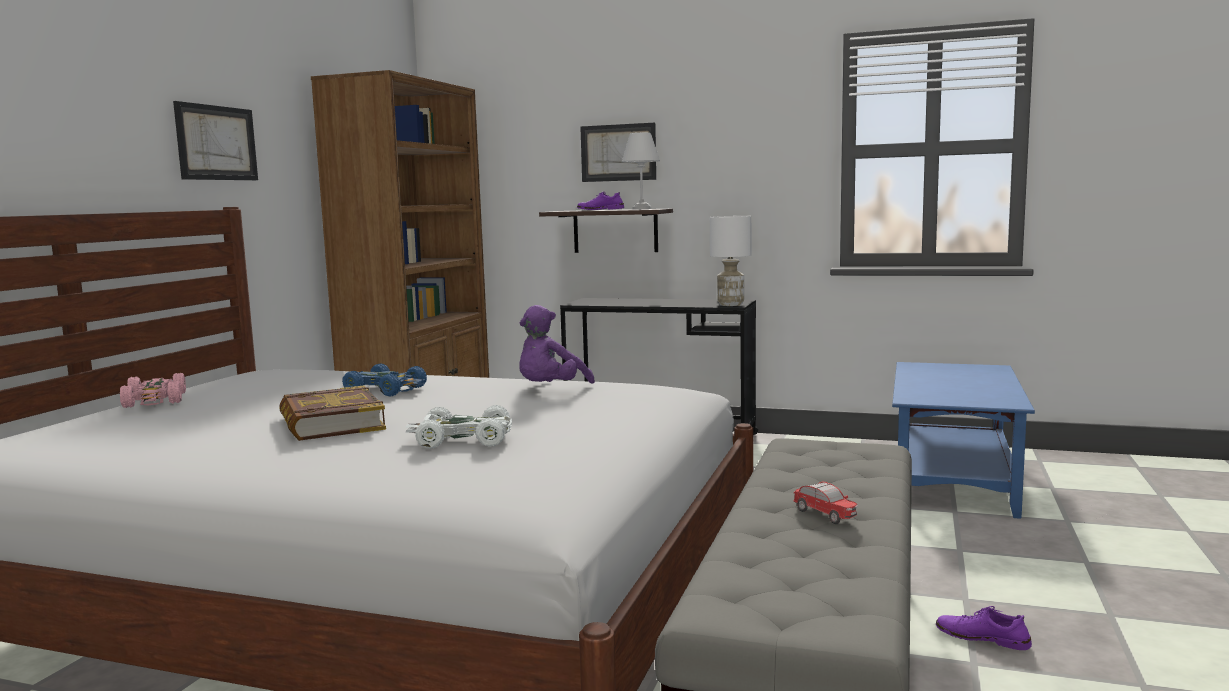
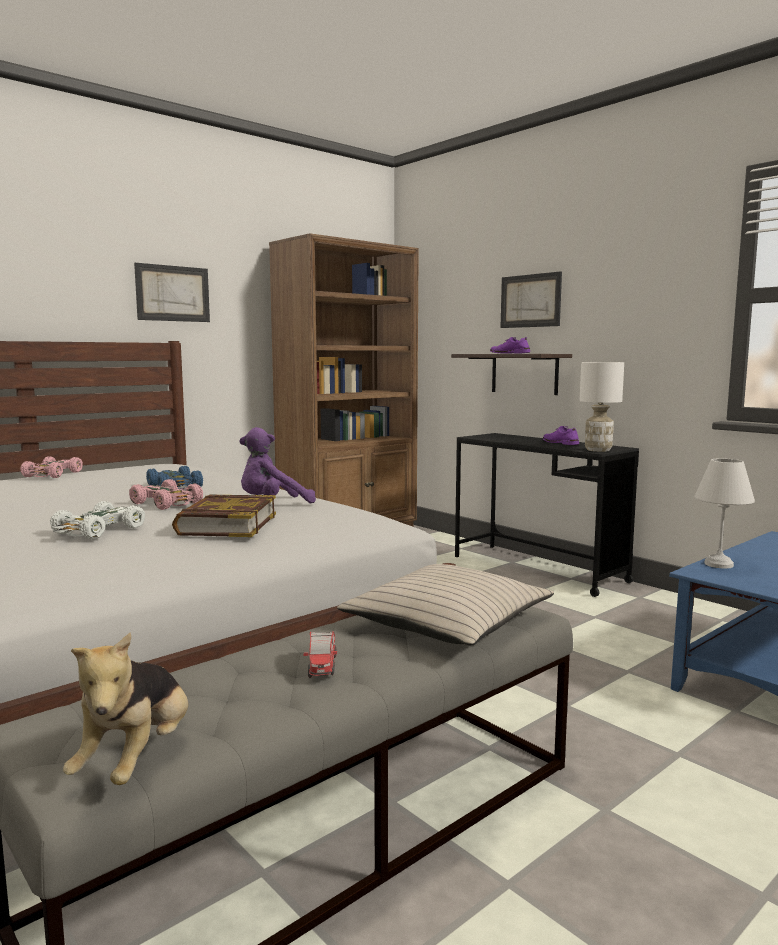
camera: 30 degrees right, 0 degrees up
book [279,385,386,441] -> book moved to [172,495,276,537]
white toy car [405,405,512,449] -> white toy car turned 90 degrees counterclockwise [50,501,145,540]
white table lamp [622,133,660,209] -> white table lamp moved to [694,458,755,569]
purple shoe [936,606,1032,650] -> purple shoe moved to [543,426,579,445]
none -> plush toy [63,632,188,785]
none -> pink toy car [129,479,203,510]
none -> beige pillow [337,564,554,645]

